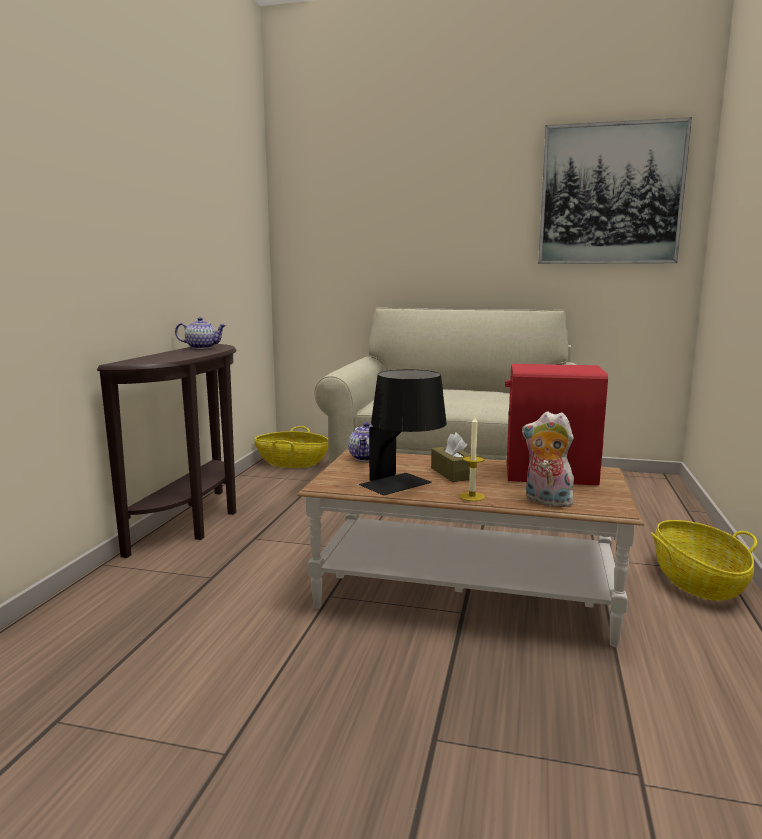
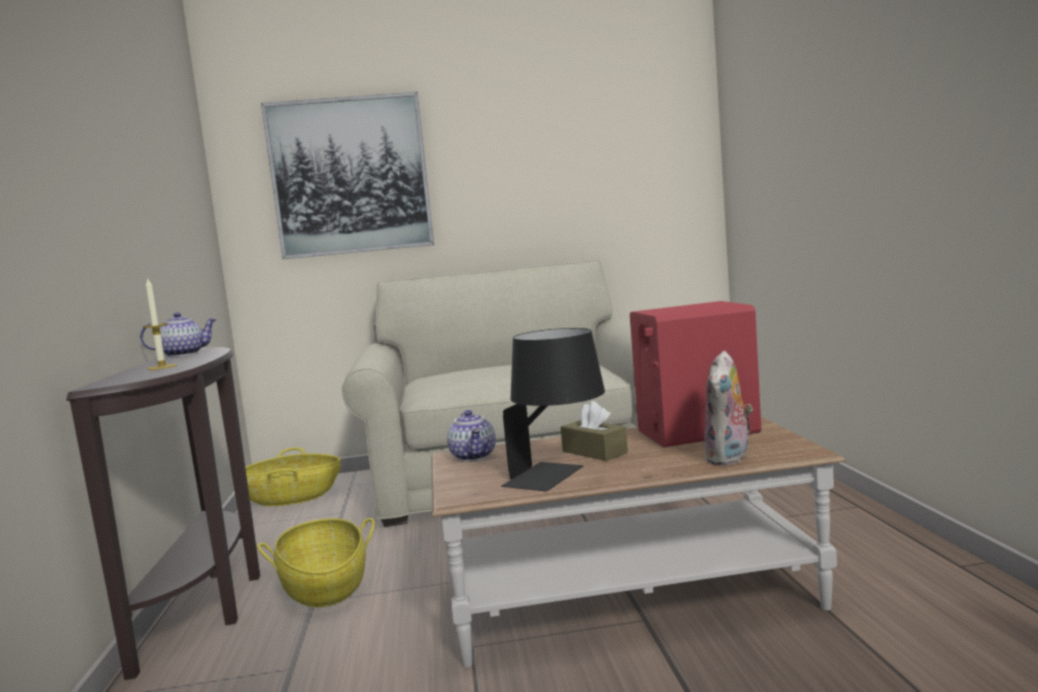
camera: 20 degrees left, 5 degrees down
candle [459,416,485,501] -> candle moved to [142,277,177,370]
plush toy [522,411,578,507] -> plush toy turned 75 degrees counterclockwise [704,351,753,466]
picture [538,117,692,264] -> picture moved to [261,92,434,259]
basket [651,520,757,601] -> basket moved to [258,518,375,607]

